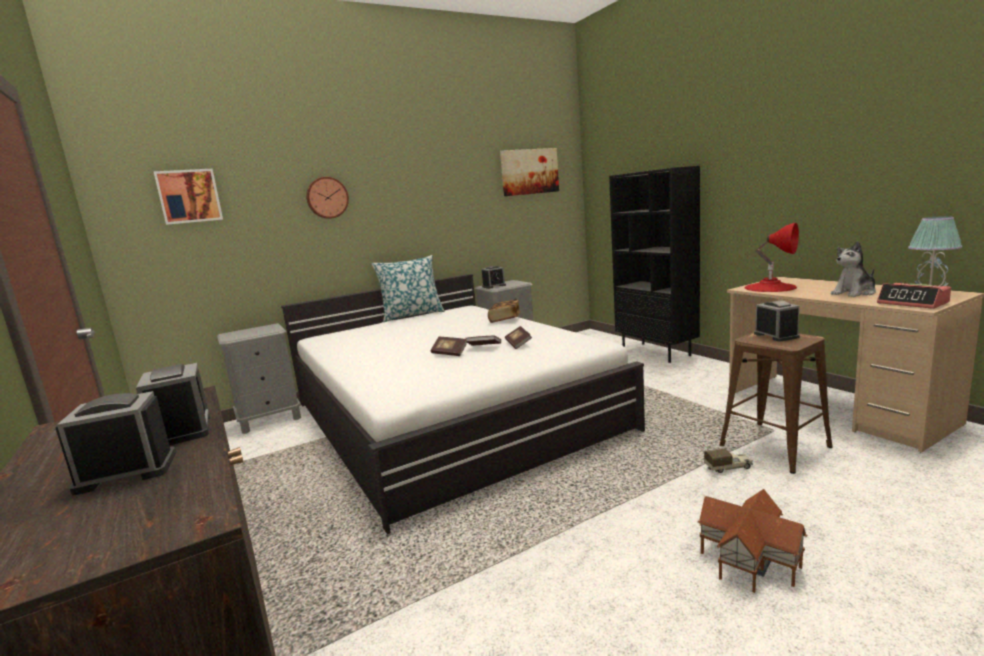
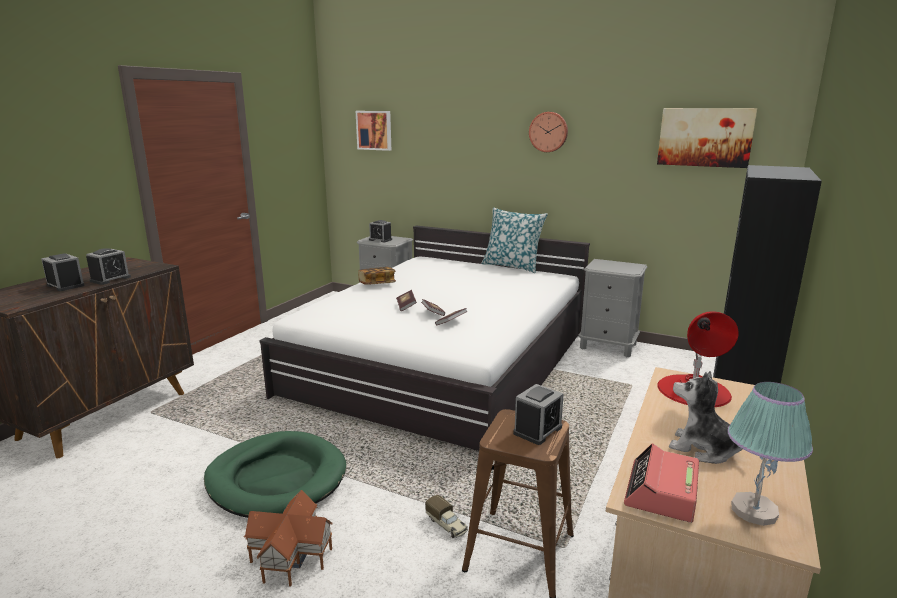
camera: 55 degrees right, 5 degrees up
wall clock [306,177,349,219] -> wall clock moved to [529,112,568,152]
alarm clock [482,266,506,289] -> alarm clock moved to [369,220,392,242]
book [488,300,521,323] -> book moved to [358,267,396,285]
none -> green dog bed [204,431,346,518]

